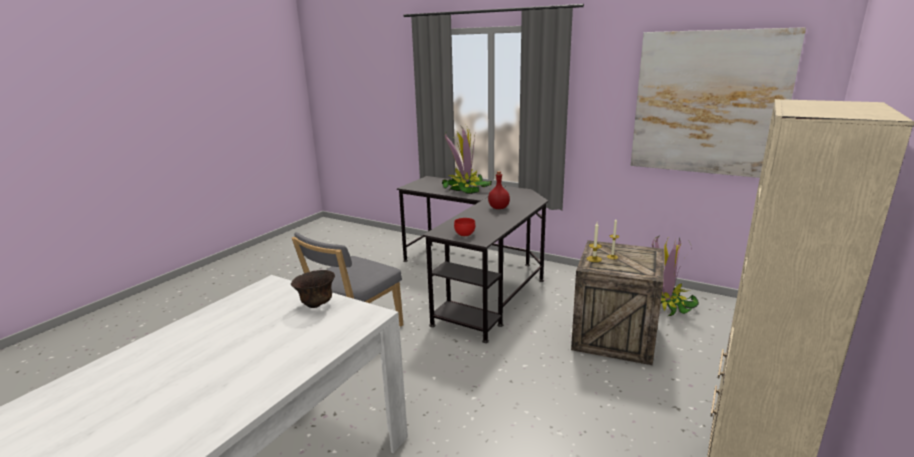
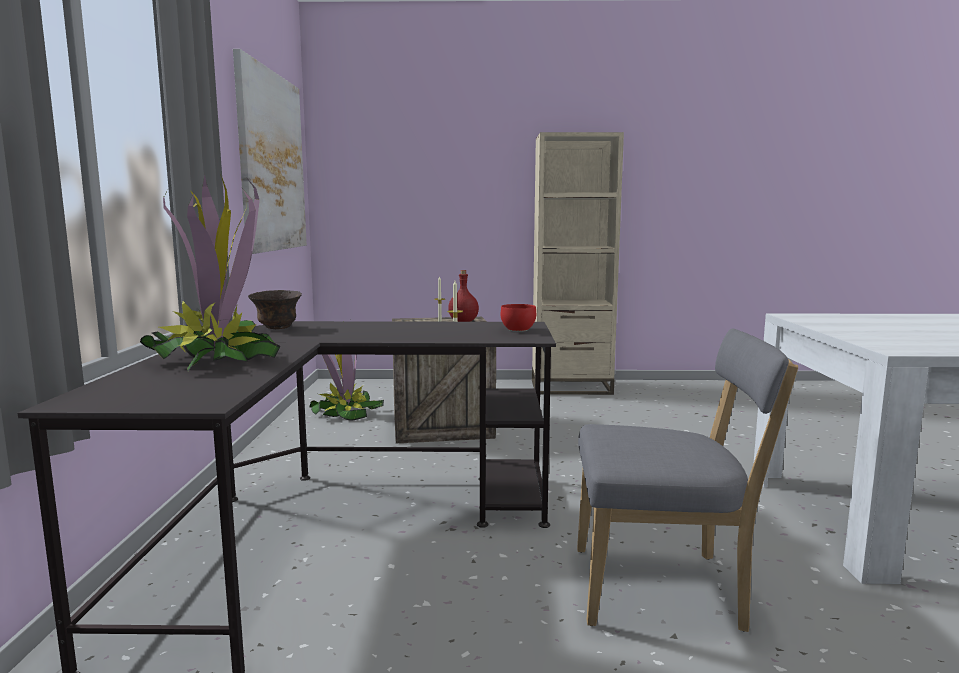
camera: 120 degrees left, 10 degrees down
brown bowl [291,270,335,308] -> brown bowl moved to [248,290,302,329]
red bottle [488,171,510,209] -> red bottle moved to [448,270,479,322]

